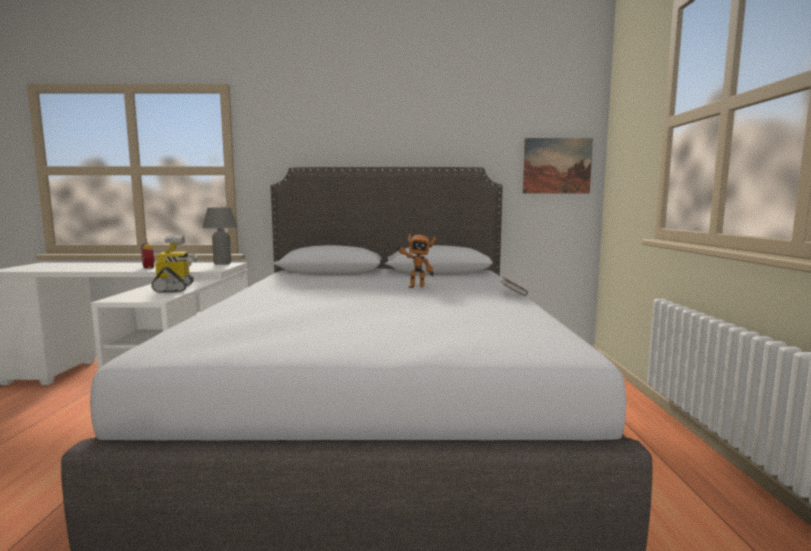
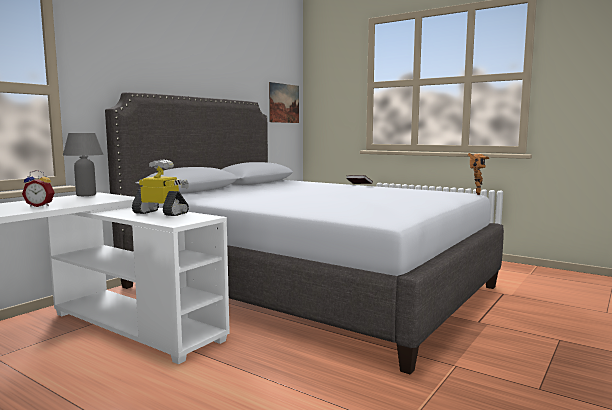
camera: 55 degrees left, 0 degrees up
toy robot [396,234,436,288] -> toy robot moved to [468,153,489,195]

